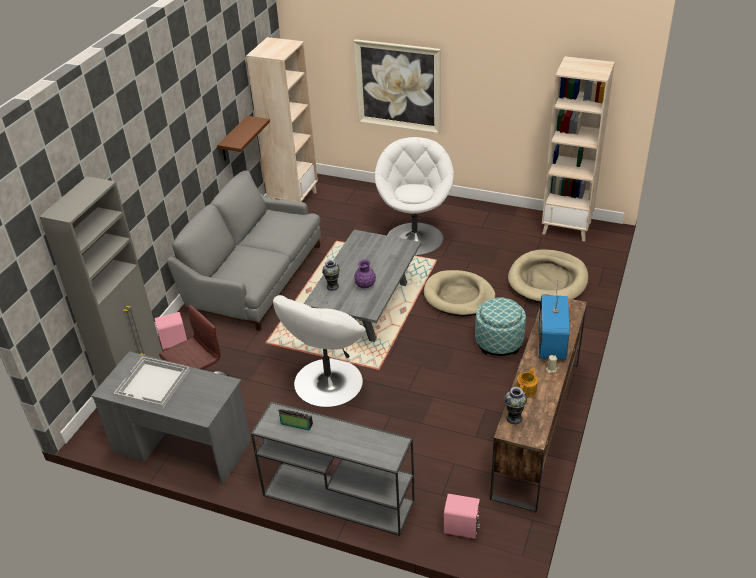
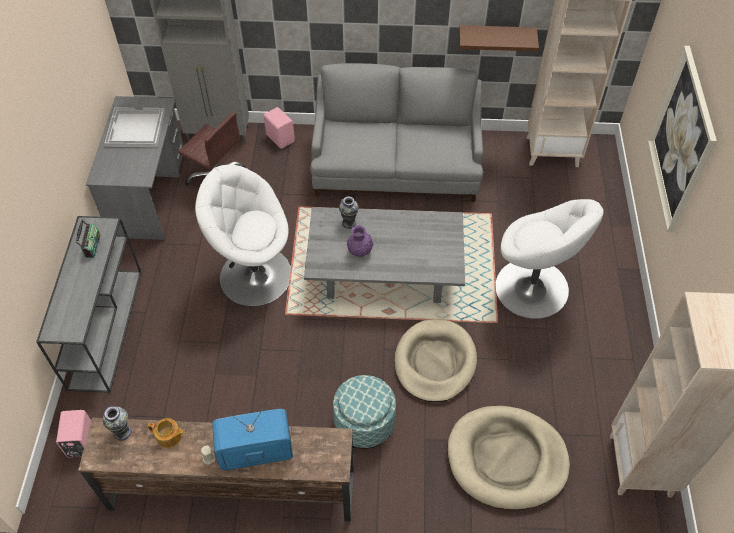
camera: 70 degrees right, 15 degrees up
white armchair [375,137,454,255] -> white armchair turned 60 degrees clockwise [496,199,603,319]

